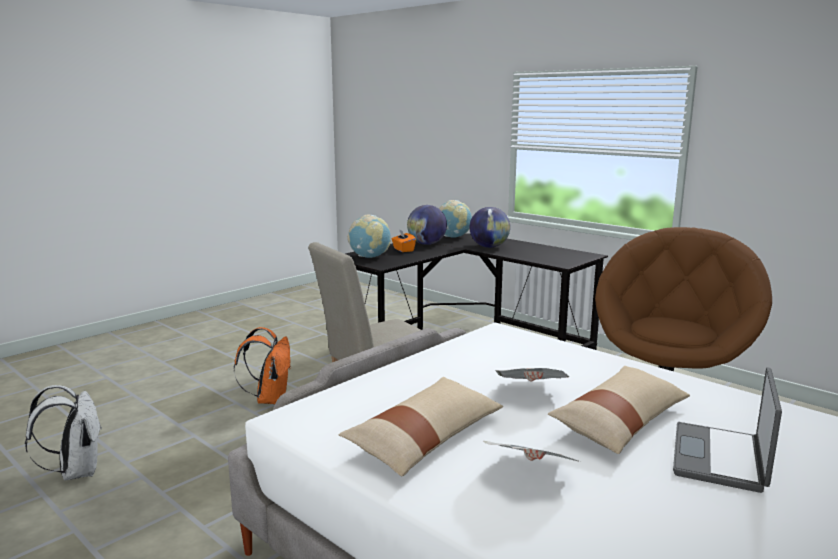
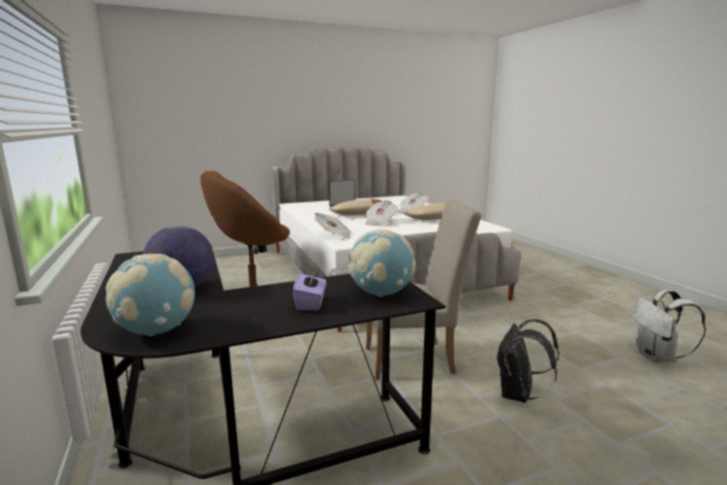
camera: 155 degrees left, 0 degrees up
orange backpack [234,327,291,404] -> black backpack [496,319,559,403]
orange tissue box [391,229,416,252] -> purple tissue box [293,269,326,310]
globe [407,205,447,245] -> none
none -> newspaper [314,213,352,239]

